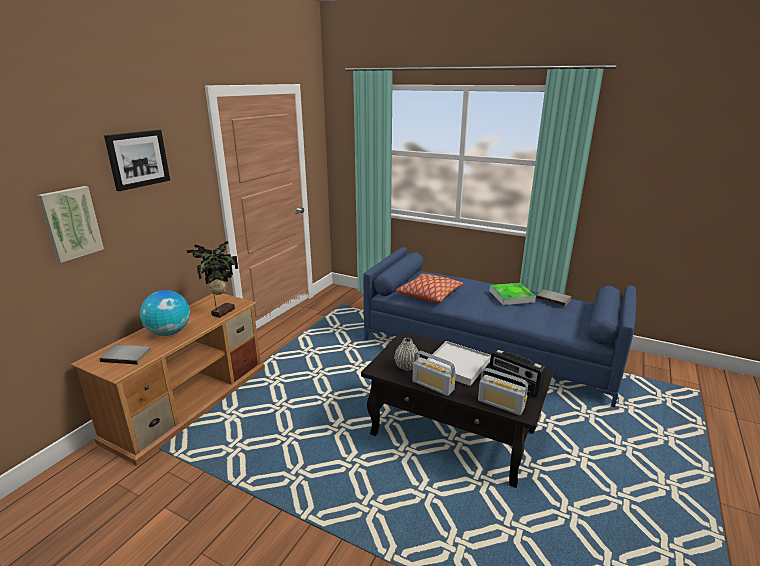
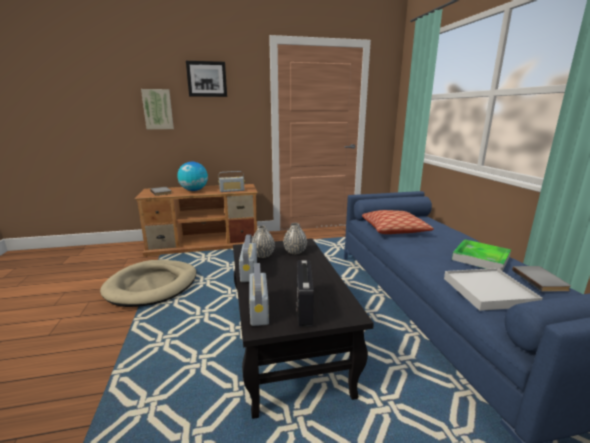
camera: 50 degrees right, 5 degrees down
potted plant [187,241,238,318] -> radio [218,171,245,192]
white tray [427,341,491,386] -> white tray moved to [444,268,543,311]
none -> beige dog bed [100,260,196,307]
none -> grey vase [283,223,307,254]

